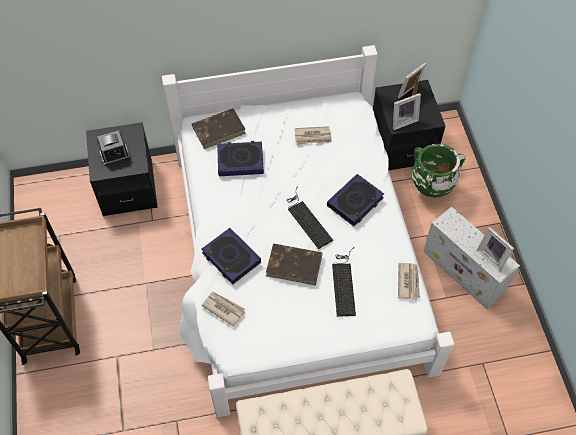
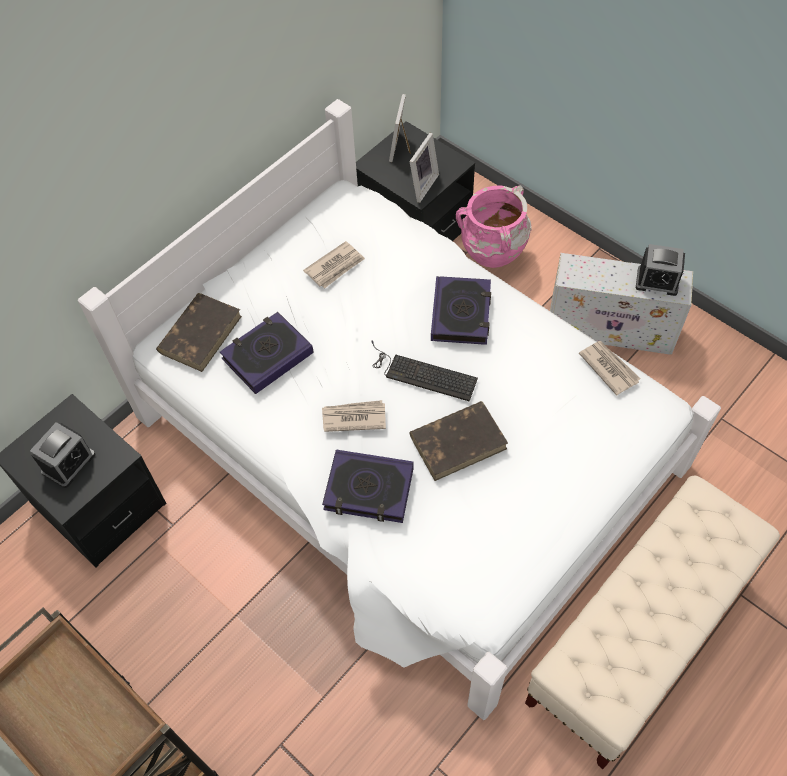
camera: 35 degrees left, 0 degrees up
newspaper [201,292,245,327] -> newspaper moved to [322,400,386,432]
keyboard [332,247,356,317] -> none
green vase [412,144,466,198] -> pink vase [456,186,532,268]
picture frame [476,227,514,272] -> alarm clock [636,244,685,296]

